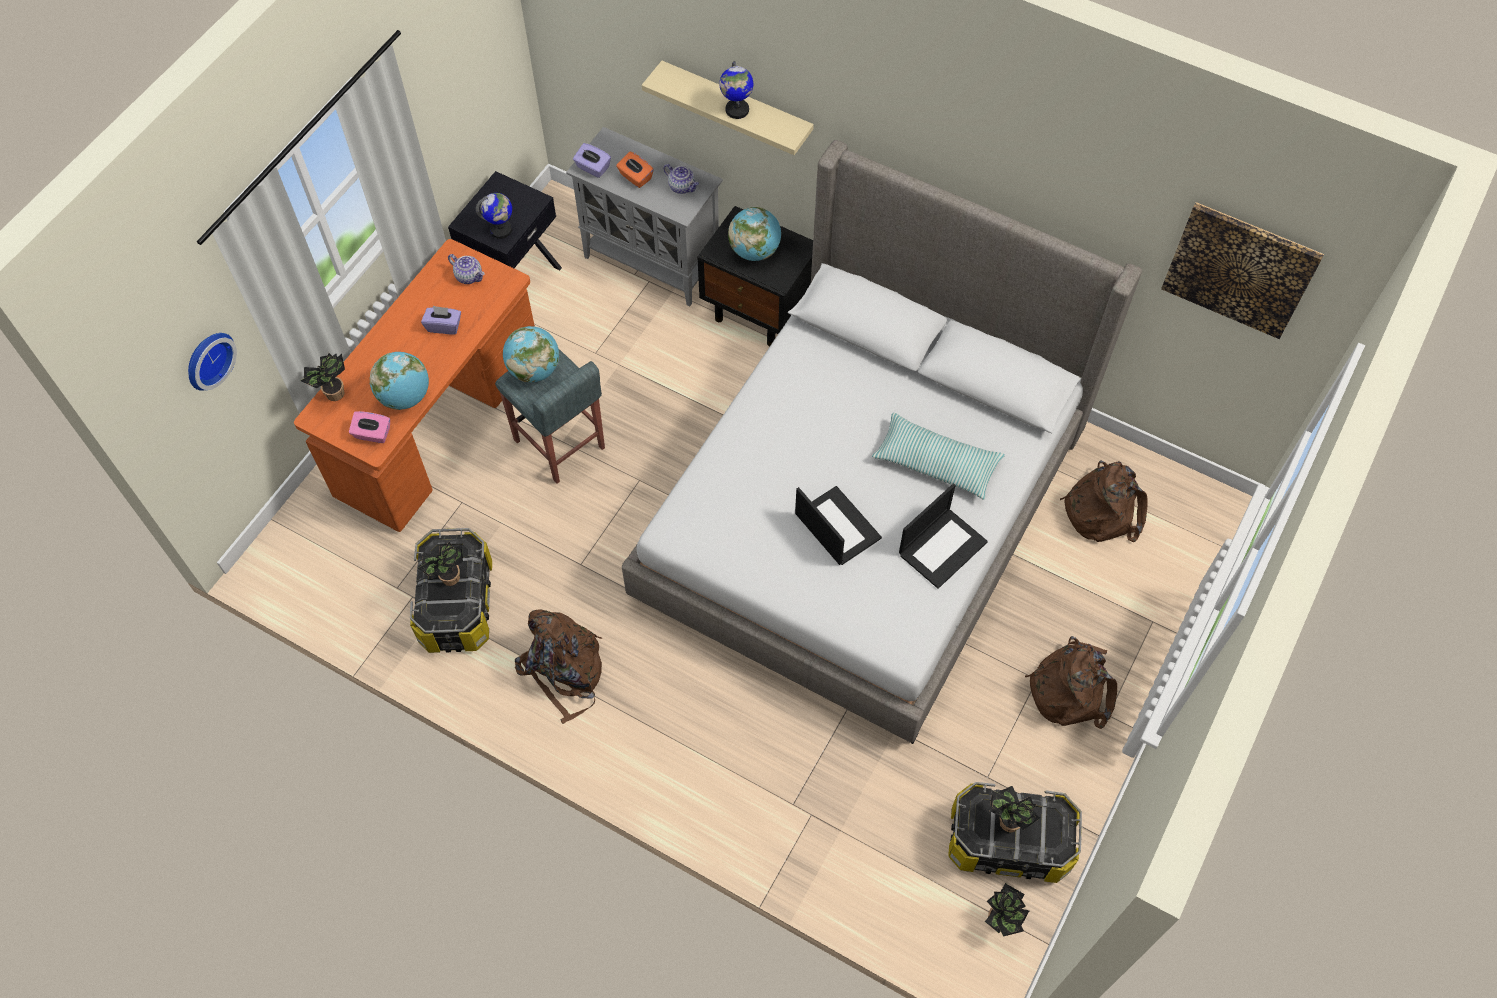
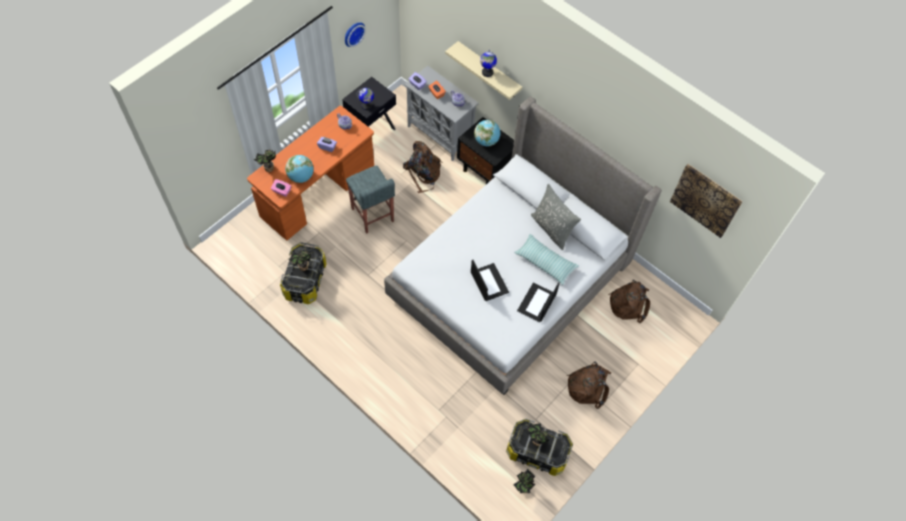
camera: 10 degrees right, 0 degrees up
wall clock [188,333,237,391] -> wall clock moved to [345,22,366,47]
globe [503,326,559,382] -> none
brown backpack [515,609,603,724] -> brown backpack moved to [403,141,443,193]
laptop [899,483,988,589] -> laptop turned 150 degrees clockwise [517,282,560,322]
none -> grey pillow [531,184,581,250]

